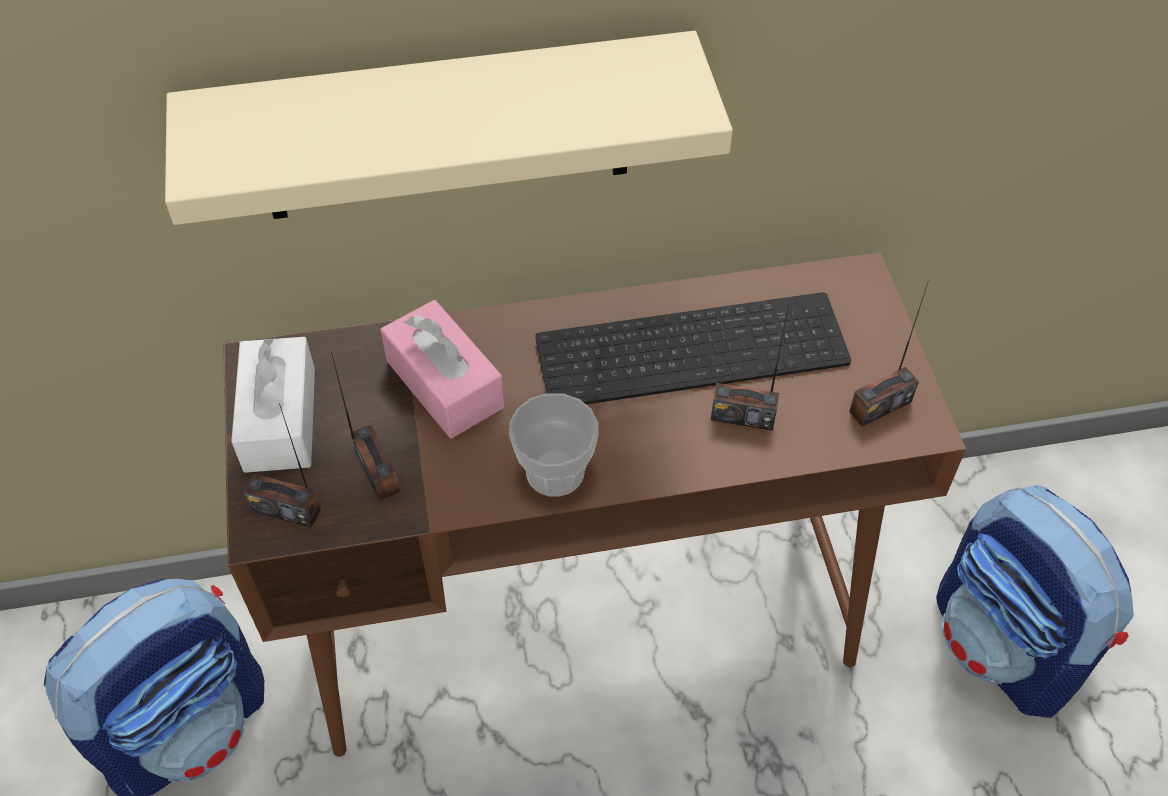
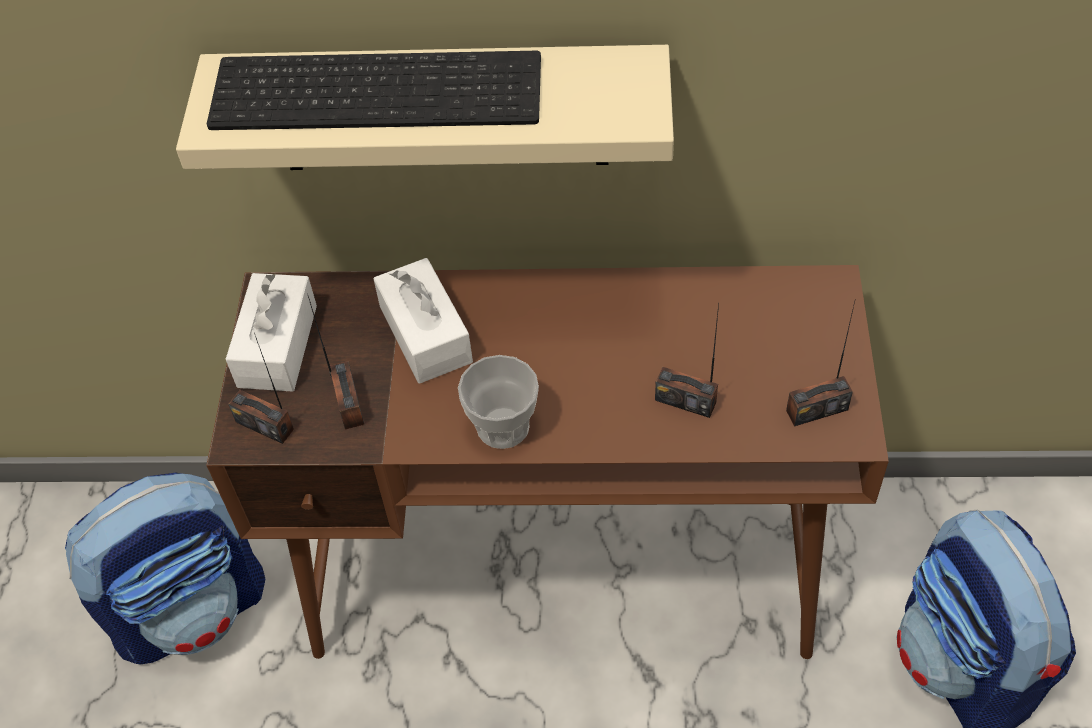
camera: 15 degrees right, 0 degrees up
pink tissue box [380,300,505,438] -> white tissue box [373,258,473,384]
keyboard [535,292,851,404] -> keyboard moved to [207,51,541,130]

